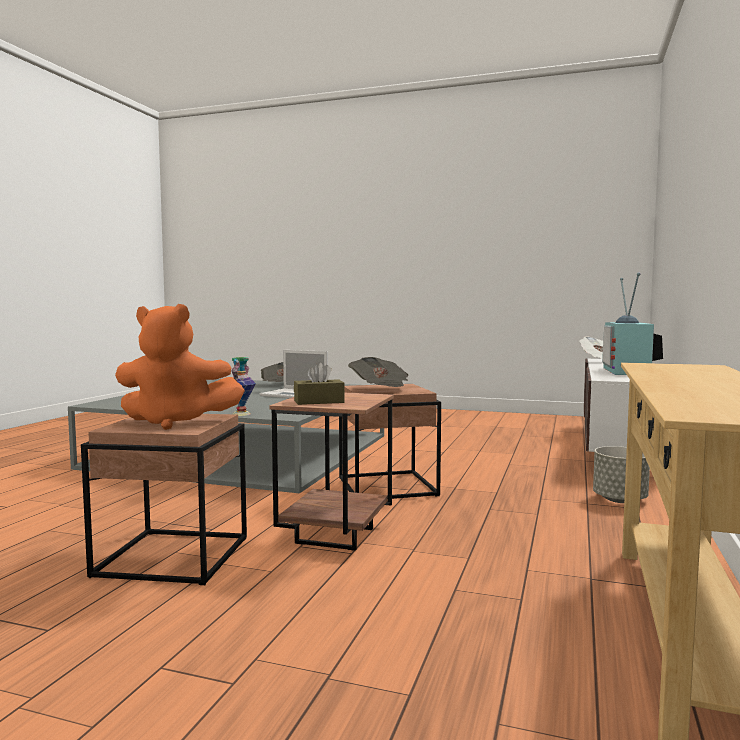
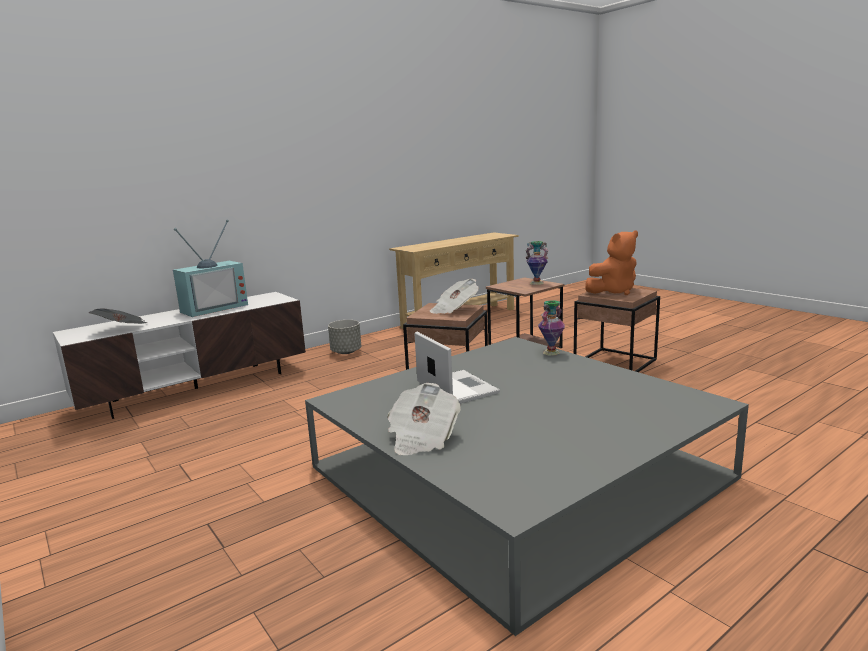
camera: 145 degrees left, 10 degrees up
orange plush toy [115,304,245,430] -> orange plush toy turned 120 degrees clockwise [585,230,638,295]
brown tissue box [294,362,345,405] -> vase [526,241,548,285]

